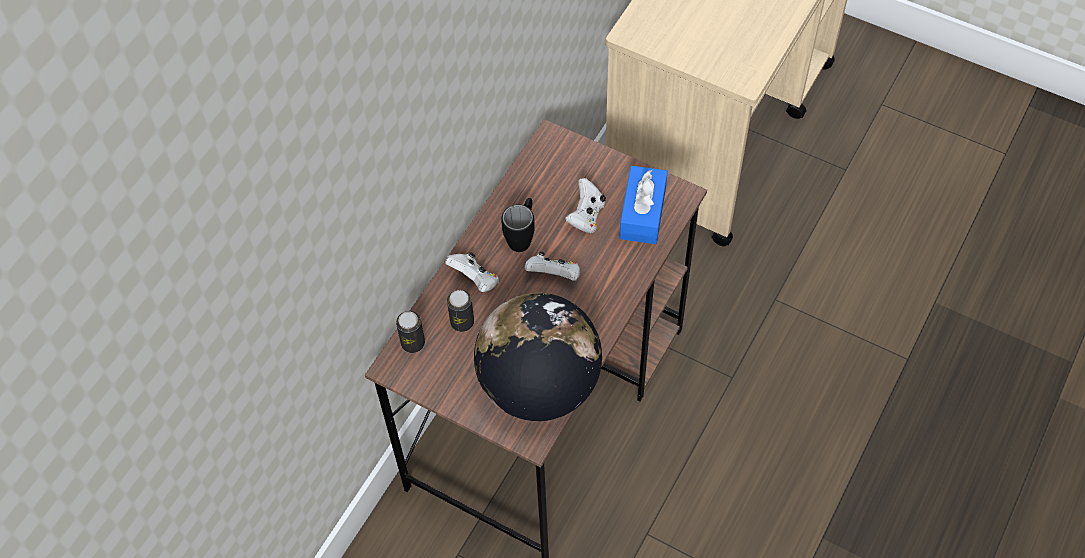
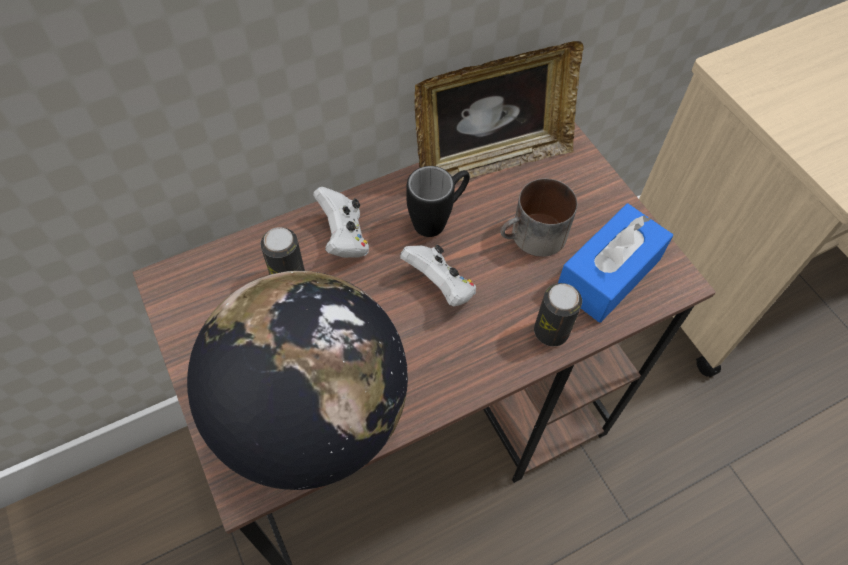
camera: 30 degrees right, 0 degrees up
can [396,311,425,353] -> can moved to [534,283,582,346]
white game controller [565,178,606,233] -> mug [500,178,577,257]
none -> picture frame [415,41,584,182]

